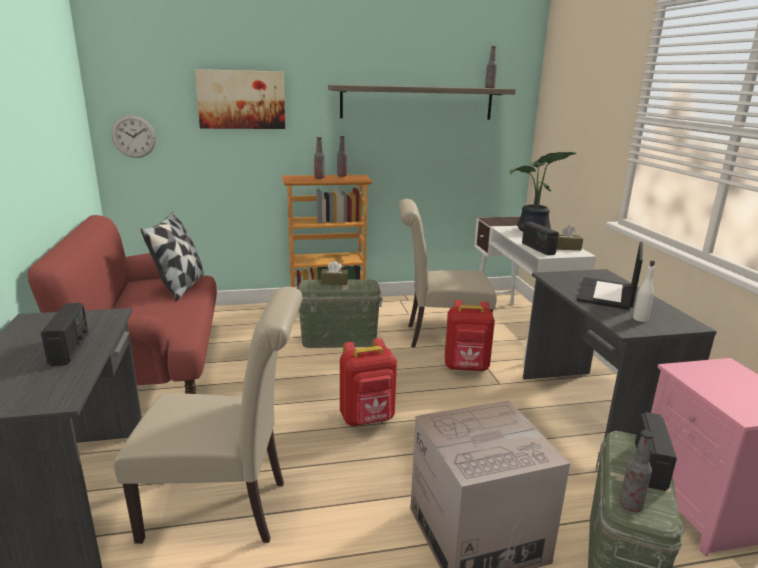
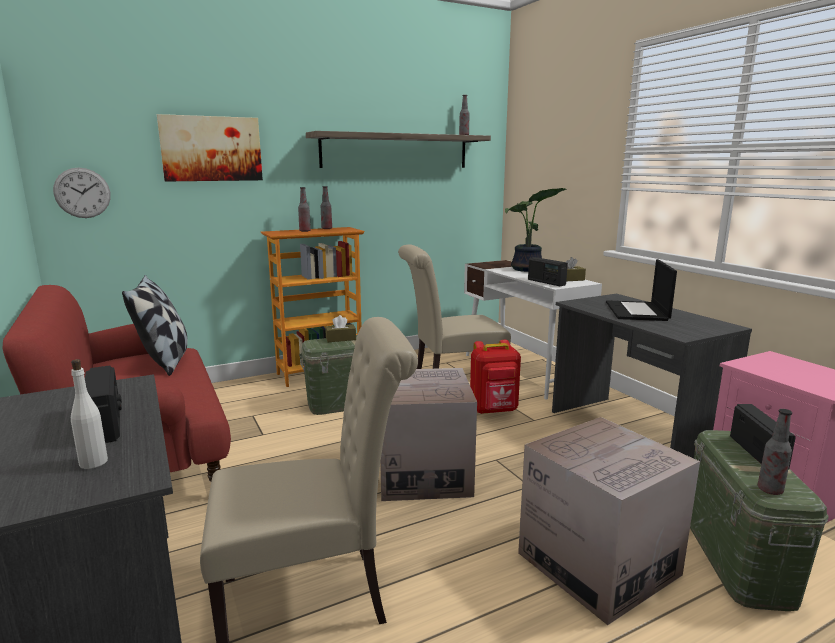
camera: 15 degrees left, 5 degrees down
red backpack [340,338,397,426] -> cardboard box [380,368,477,501]
white bottle [633,260,655,322] -> white bottle moved to [71,359,108,469]

